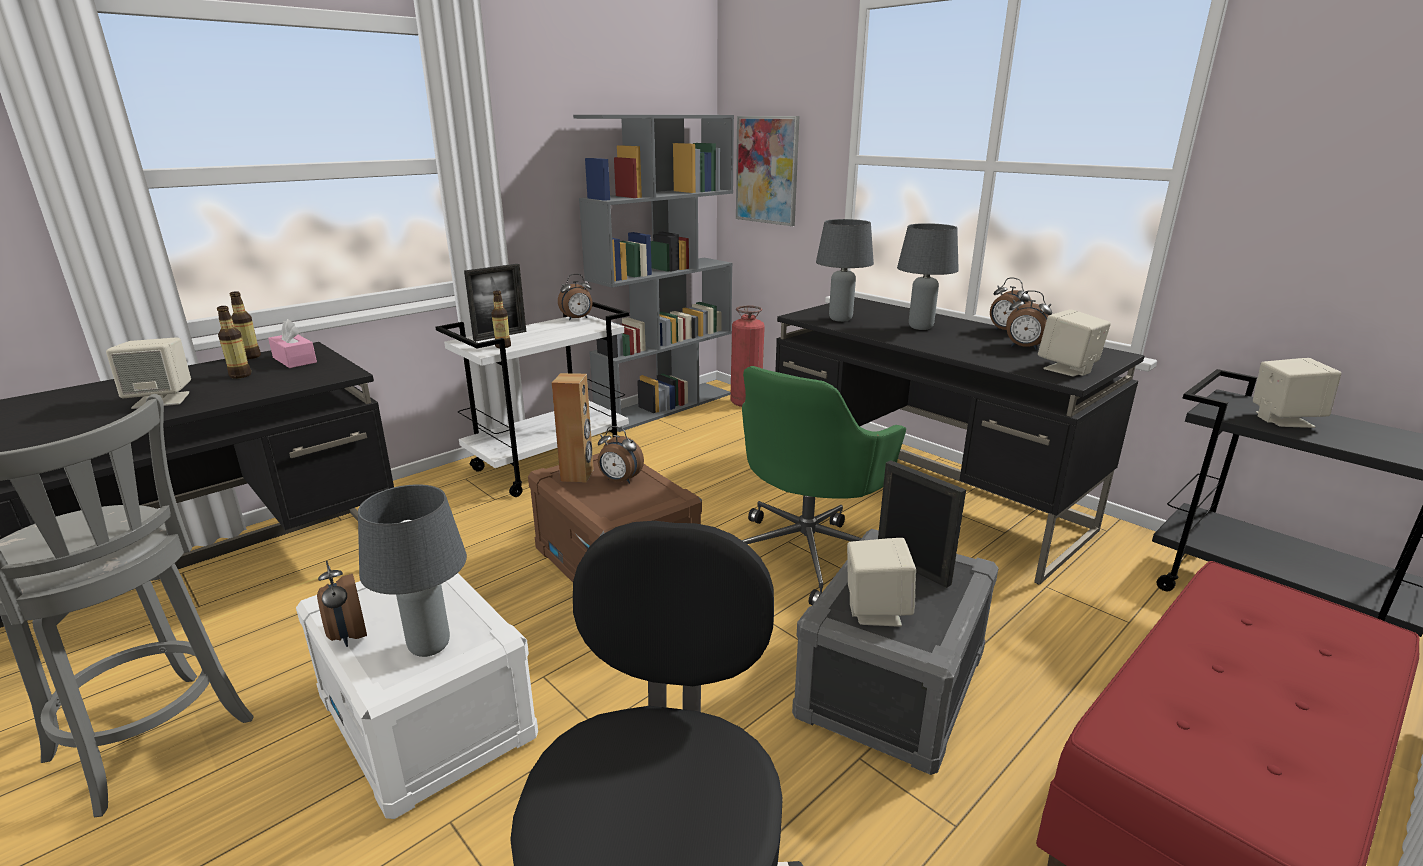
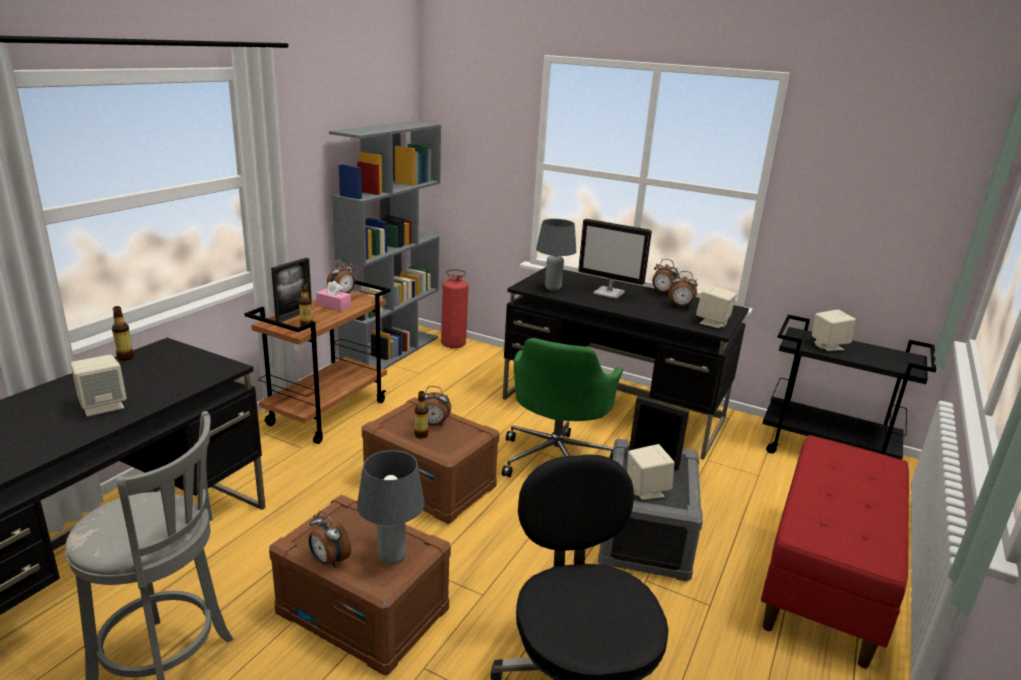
camera: 20 degrees left, 0 degrees up
bottle [217,306,251,379] -> bottle moved to [415,391,428,439]
pink tissue box [268,319,317,368] -> pink tissue box moved to [316,281,351,311]
white storage box [296,573,538,819] -> brown storage box [269,494,451,675]
white cart [436,302,629,497] -> brown cart [244,280,390,444]
brown speaker [552,373,594,483] -> none
picture [736,116,799,226] -> none
grey table lamp [897,223,959,330] -> monitor [578,219,652,299]

